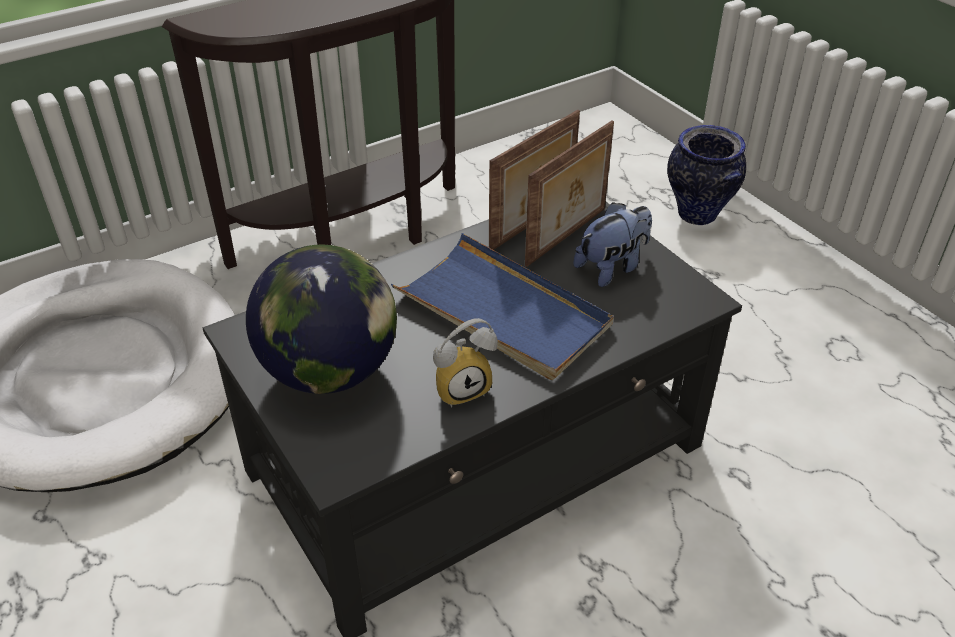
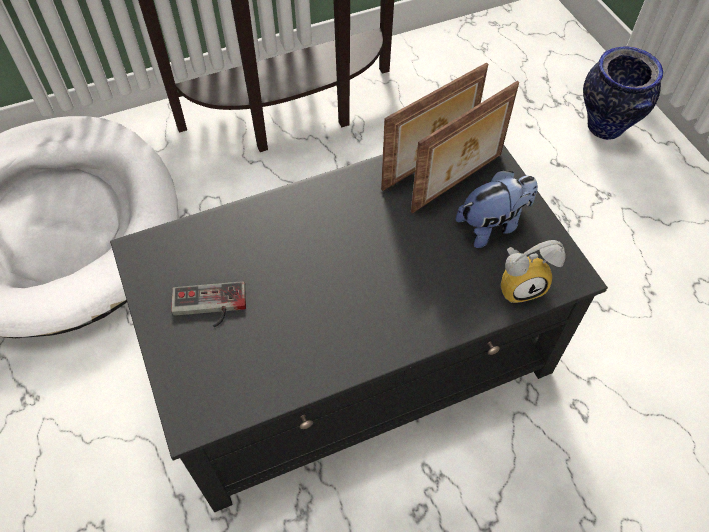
camera: 10 degrees right, 15 degrees up
globe [246,245,397,394] -> game controller [171,281,246,327]
blue tray [391,233,614,380] -> none
alarm clock [433,318,498,408] -> alarm clock moved to [500,240,565,303]

